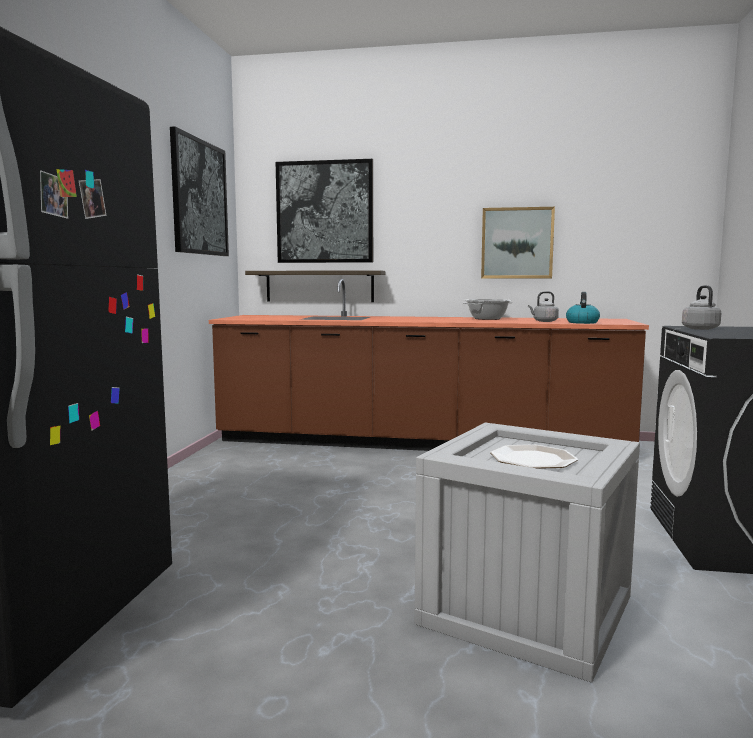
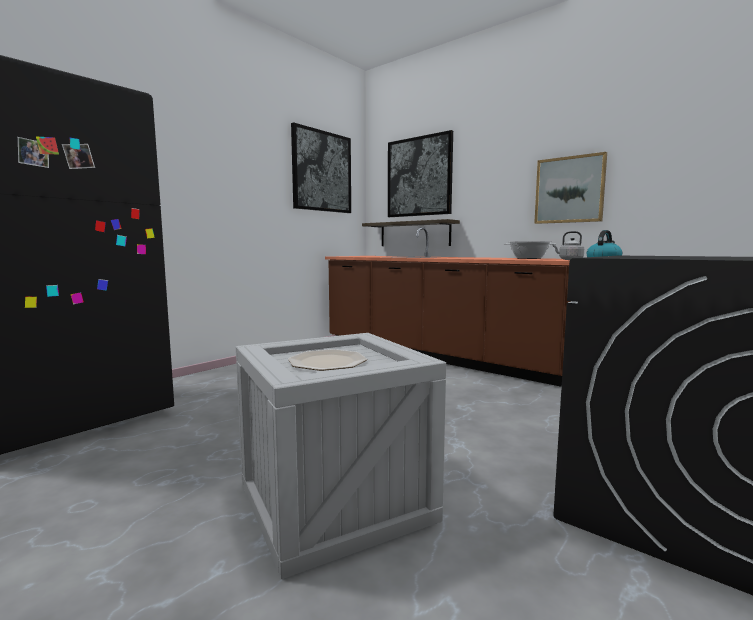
camera: 30 degrees right, 0 degrees up
grey kettle [682,285,721,330] -> none

